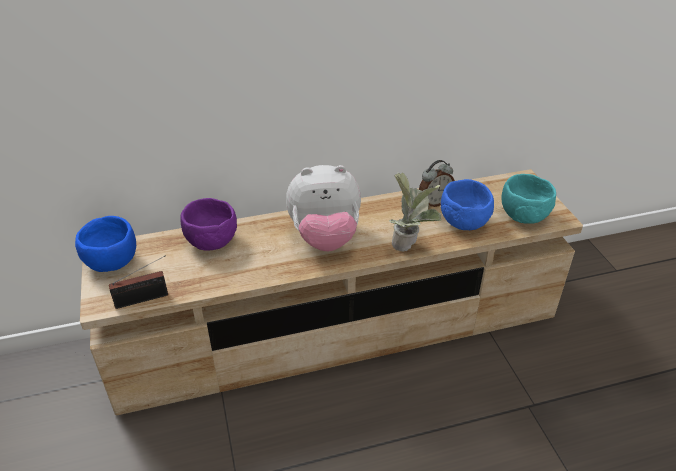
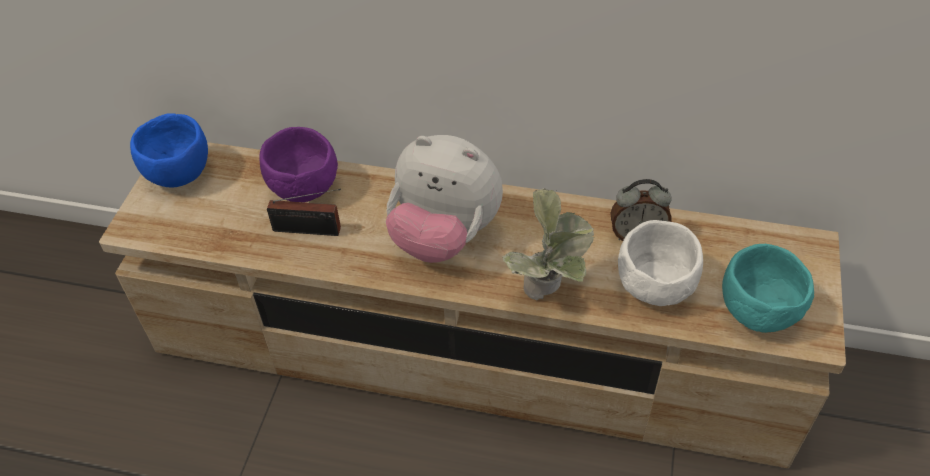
camera: 30 degrees right, 10 degrees up
radio [109,255,168,309] -> radio moved to [267,189,341,236]
blue bowl [441,179,494,230] -> white bowl [618,220,703,306]

